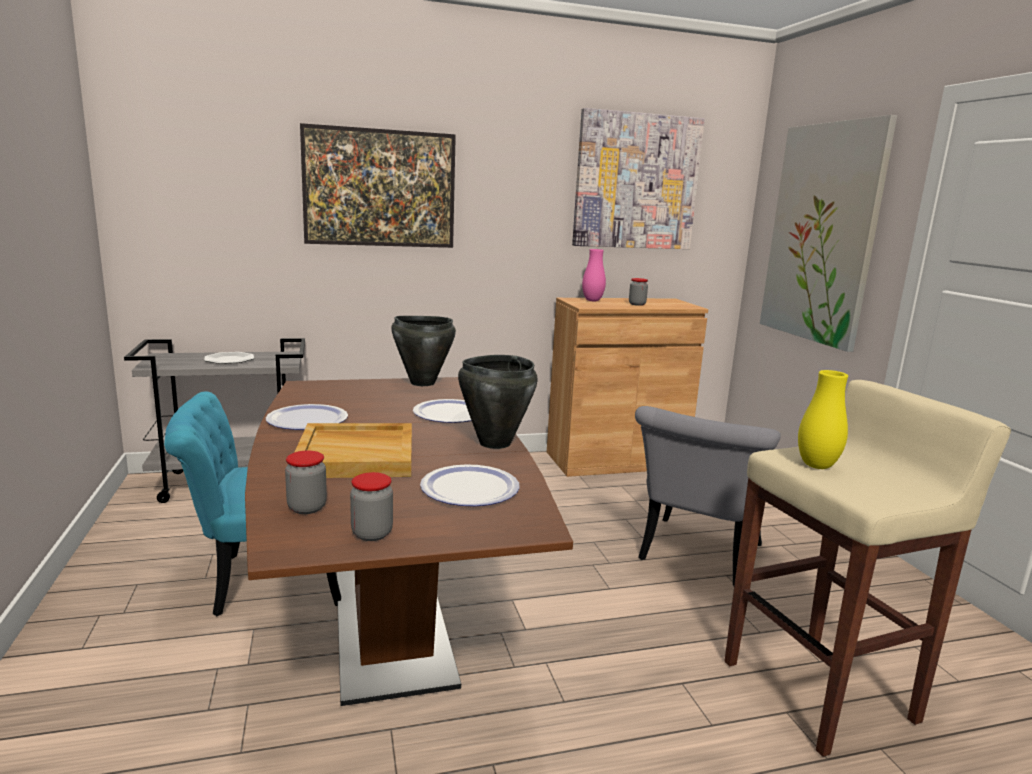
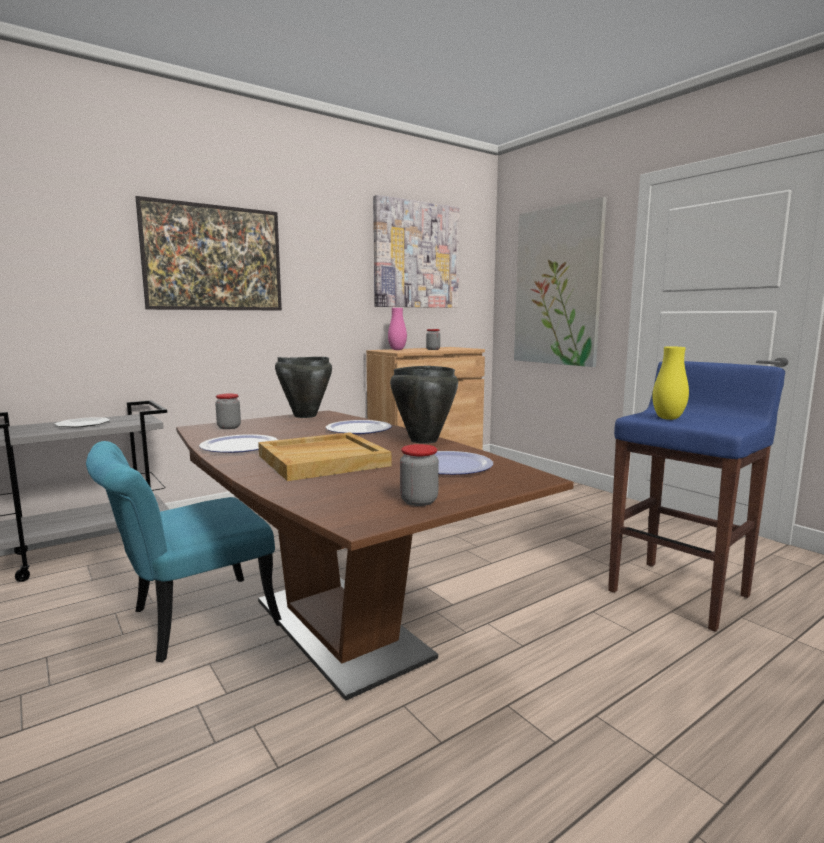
camera: 20 degrees left, 5 degrees down
jar [285,451,327,514] -> jar moved to [215,394,241,429]
grey chair [635,406,781,586] -> none
beige stool [724,380,1011,757] -> blue stool [608,361,785,632]

